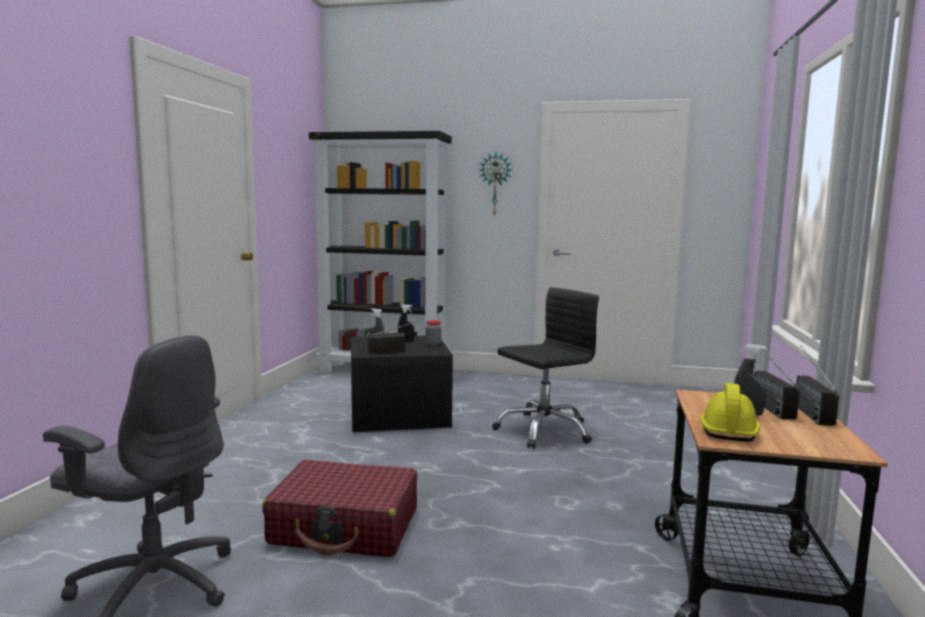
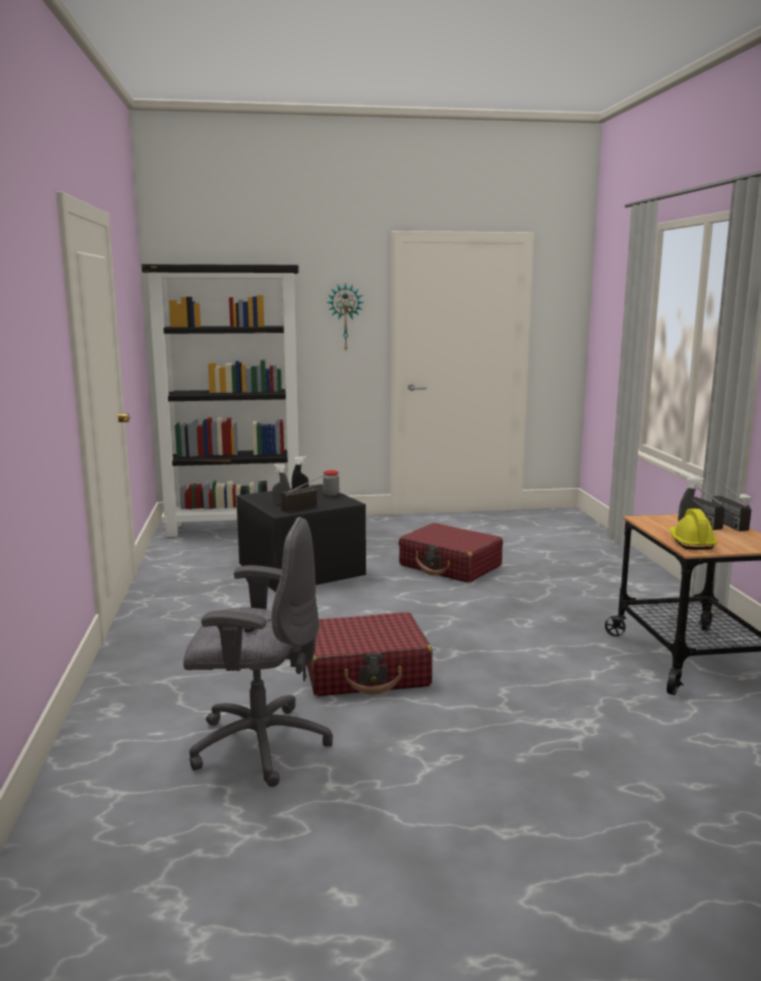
camera: 20 degrees left, 5 degrees up
black office chair [492,287,599,448] -> red suitcase [398,523,503,583]

